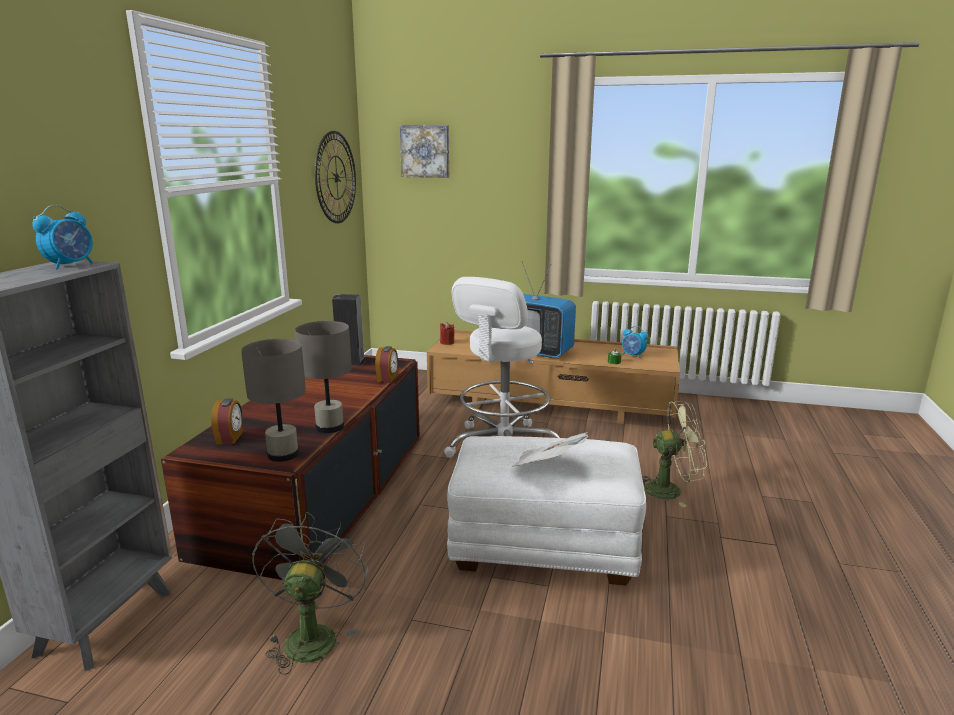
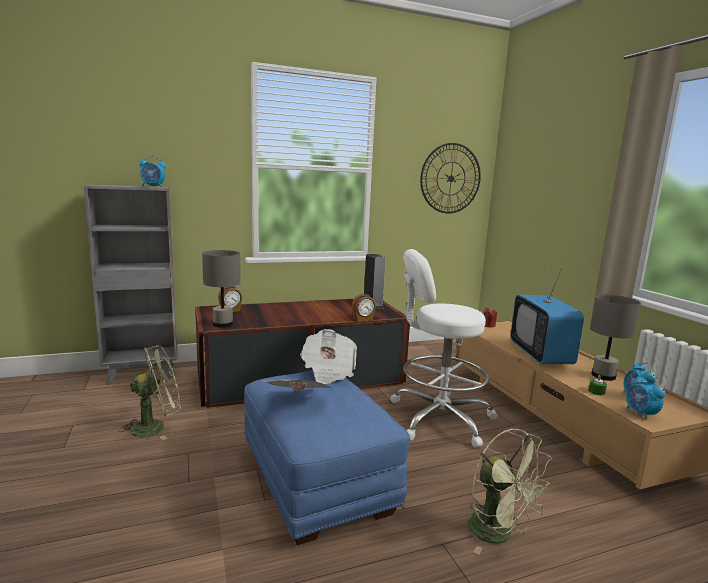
camera: 55 degrees right, 5 degrees down
grey fan [252,512,368,675] -> green fan [119,345,180,440]
grey table lamp [295,321,352,433] -> grey table lamp moved to [590,294,641,381]
picture [400,125,449,178] -> none
white ottoman [447,436,646,586] -> blue ottoman [244,370,409,545]
none -> newspaper [300,329,357,384]
none -> alarm clock [626,376,665,420]

